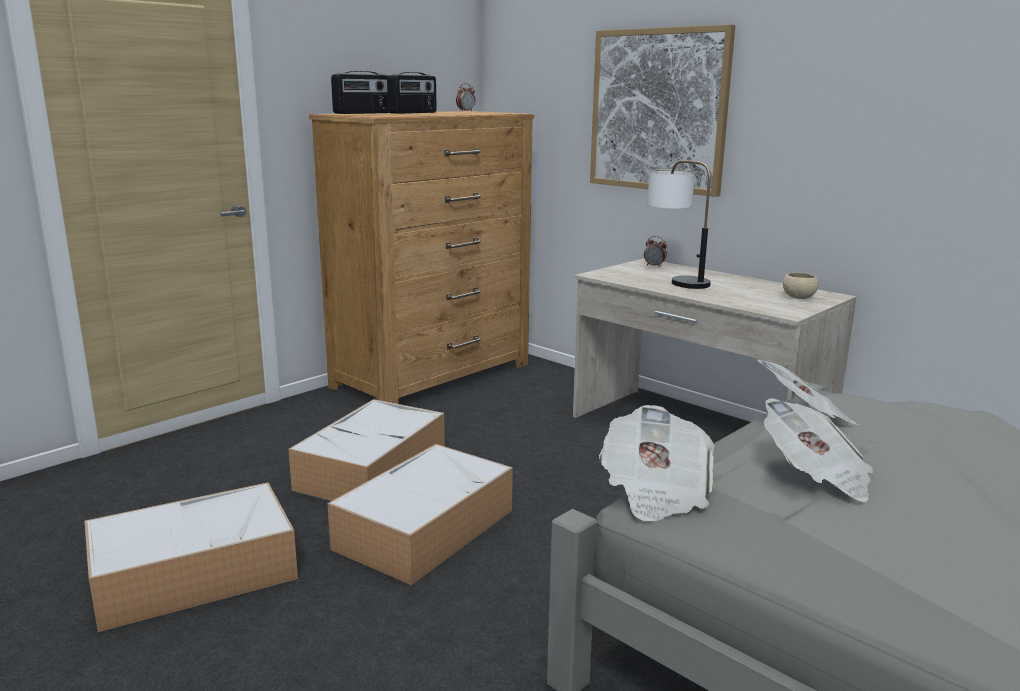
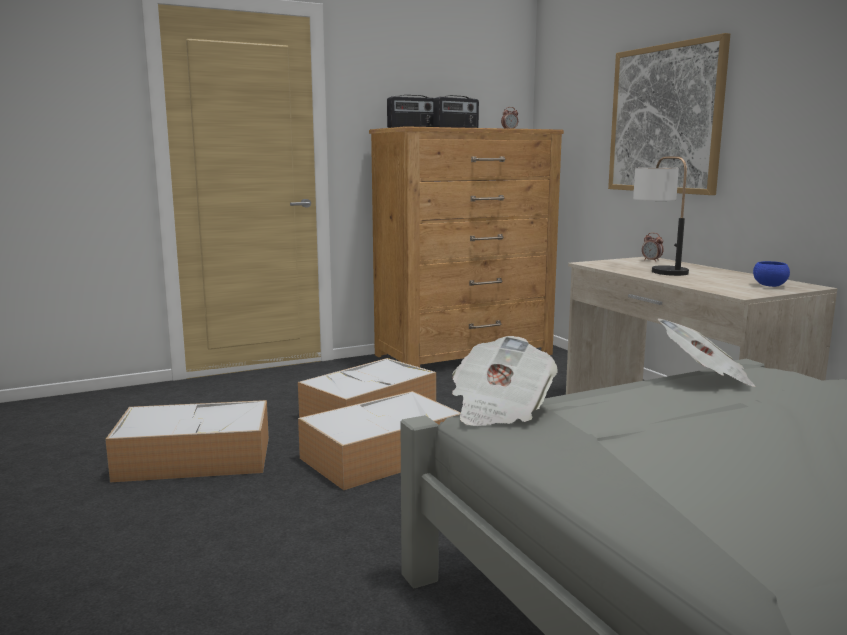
camera: 20 degrees right, 5 degrees down
newspaper [764,398,873,502] -> none
beige bowl [783,272,819,299] -> blue bowl [753,261,790,287]

